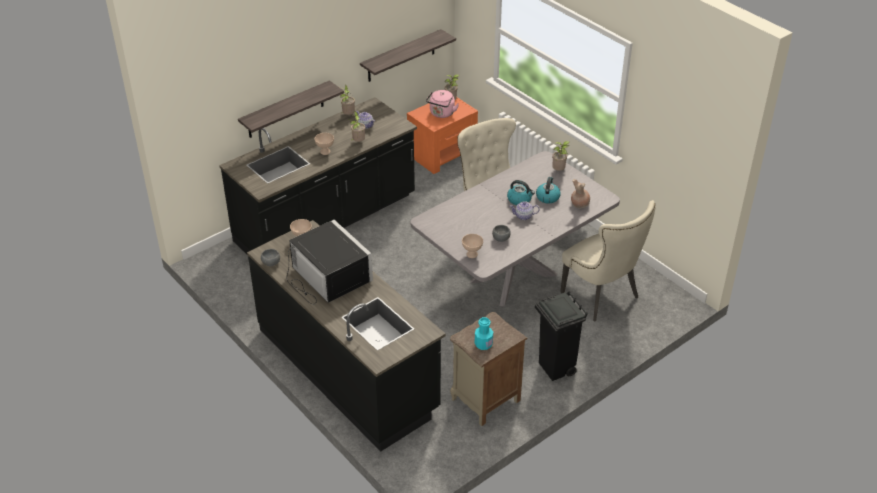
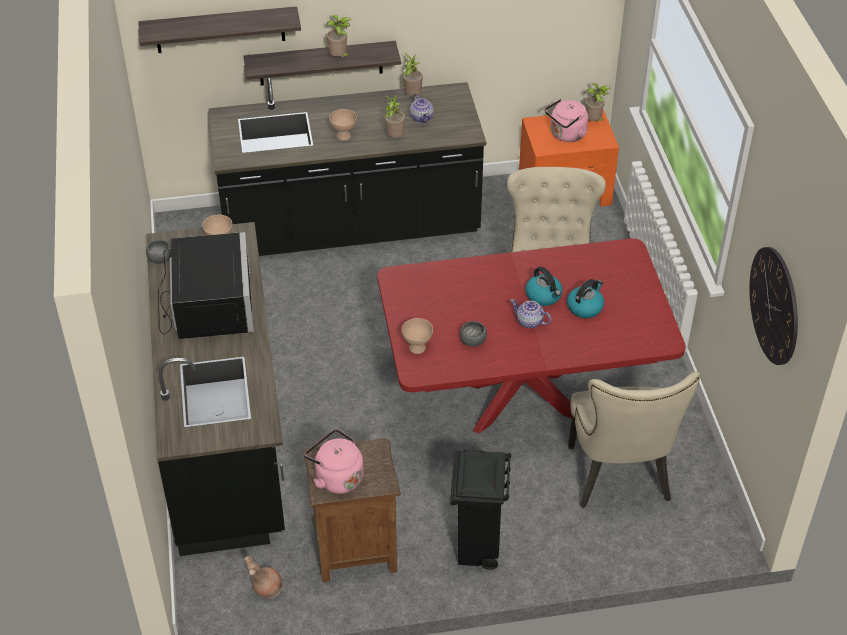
camera: 30 degrees right, 5 degrees up
shelf [360,29,456,82] -> shelf moved to [138,6,301,53]
grey dining table [410,151,620,306] -> red dining table [378,238,686,434]
turquoise bottle [474,317,493,350] -> pink kettle [305,429,364,494]
potted plant [552,141,570,171] -> potted plant moved to [327,15,351,57]
brown vase [571,179,590,208] -> brown vase moved to [244,556,283,599]
none -> wall clock [749,247,798,365]

